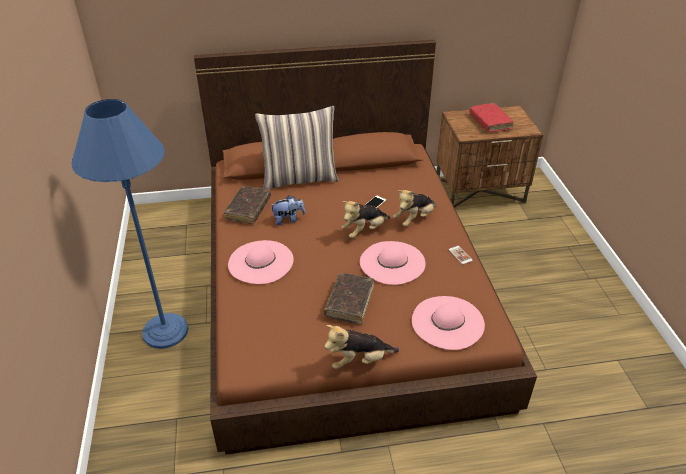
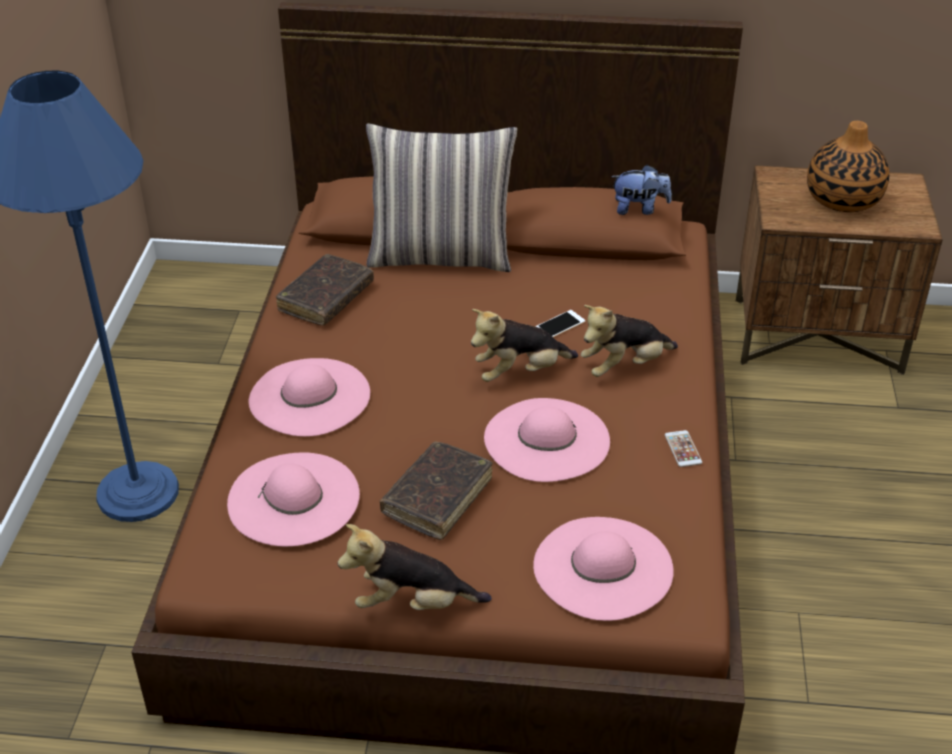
camera: 15 degrees right, 0 degrees up
plush toy [270,195,305,225] -> plush toy moved to [611,165,672,215]
red book [469,103,514,132] -> vase [807,121,889,212]
none -> pink hat [227,452,360,547]

